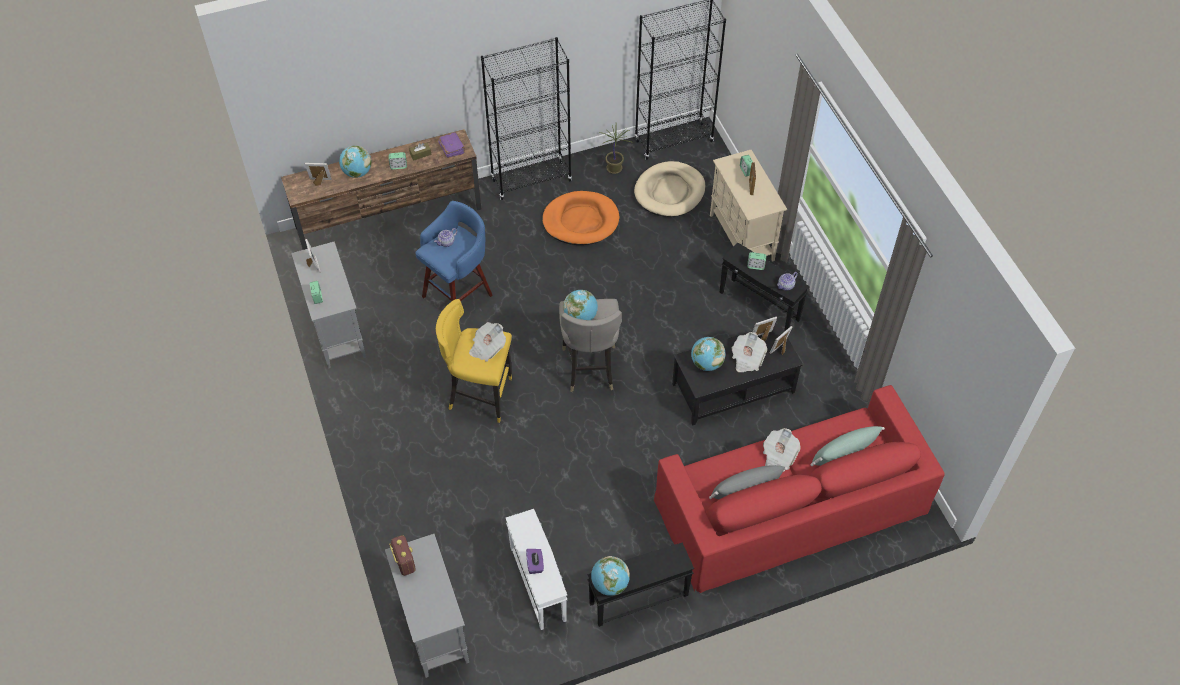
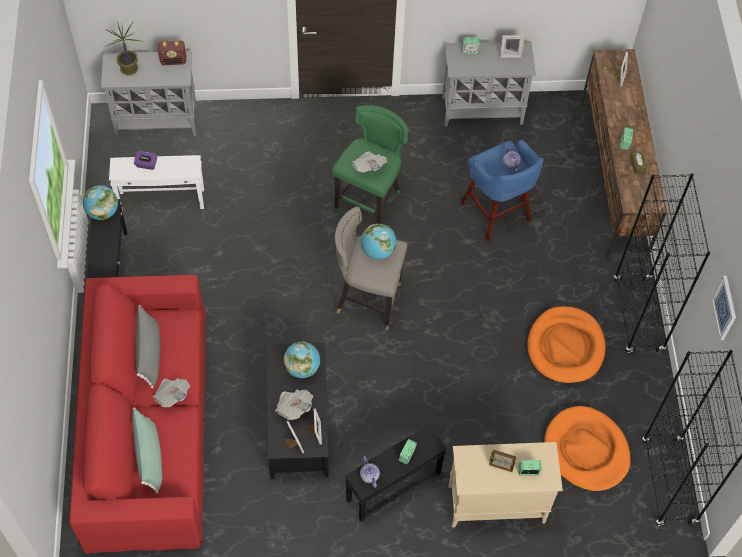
camera: 105 degrees right, 5 degrees up
globe [339,146,372,178] -> none
yellow stool [436,299,512,423] -> green stool [332,105,408,224]
purple book [438,132,465,158] -> none
potted plant [599,124,633,174] -> potted plant moved to [105,21,143,76]
beige dog bed [634,161,706,217] -> orange dog bed [544,406,630,491]
none -> picture [711,276,736,340]

